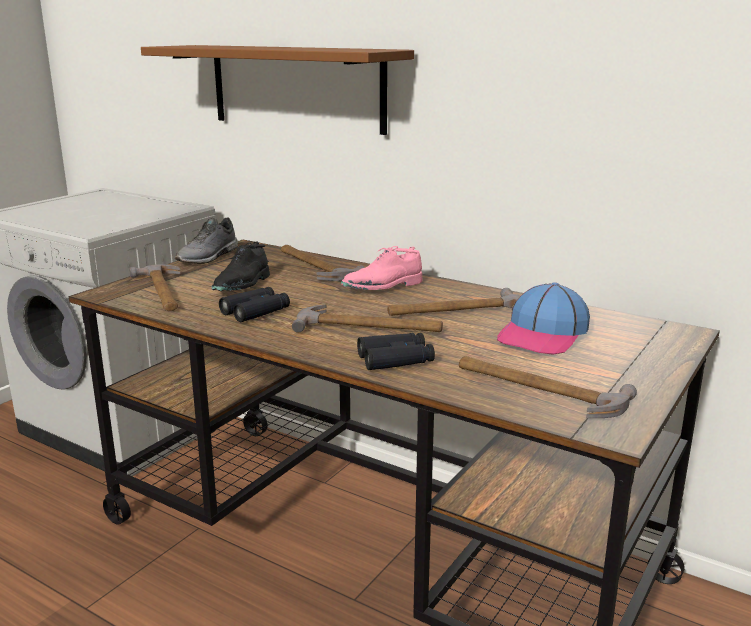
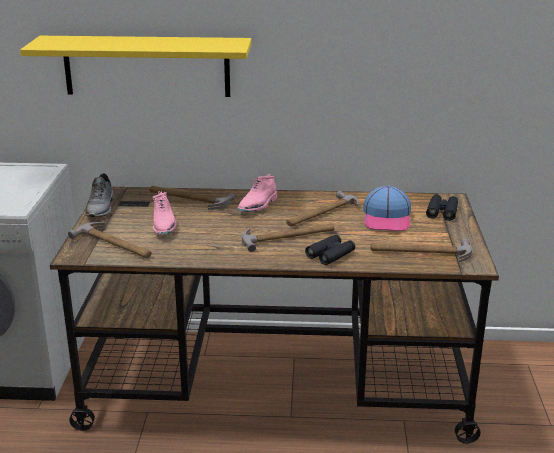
camera: 30 degrees left, 5 degrees up
brown shelf [141,45,414,135] -> yellow shelf [20,36,252,97]
black shoe [212,241,270,291] -> pink shoe [151,191,177,235]
black binoculars [219,287,290,322] -> black binoculars moved to [426,194,458,221]

